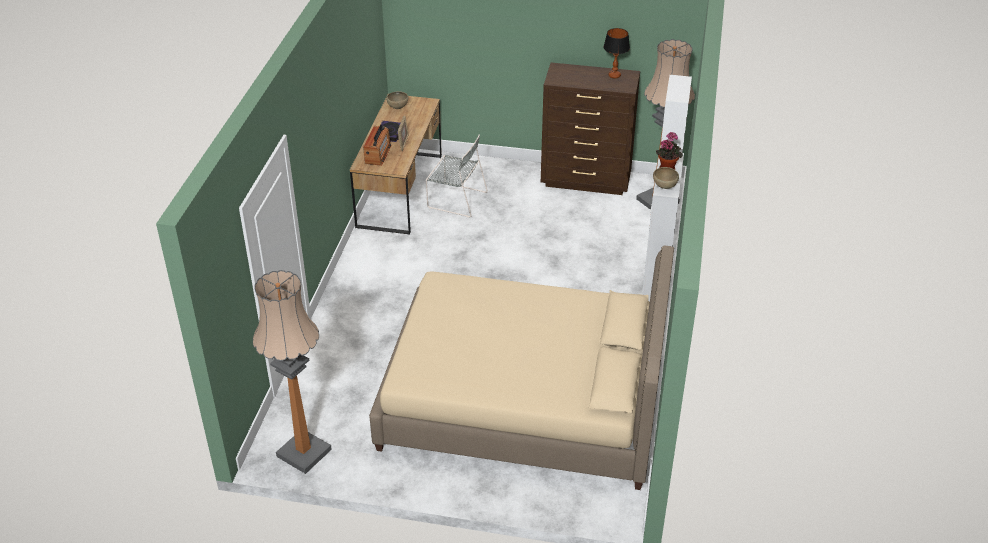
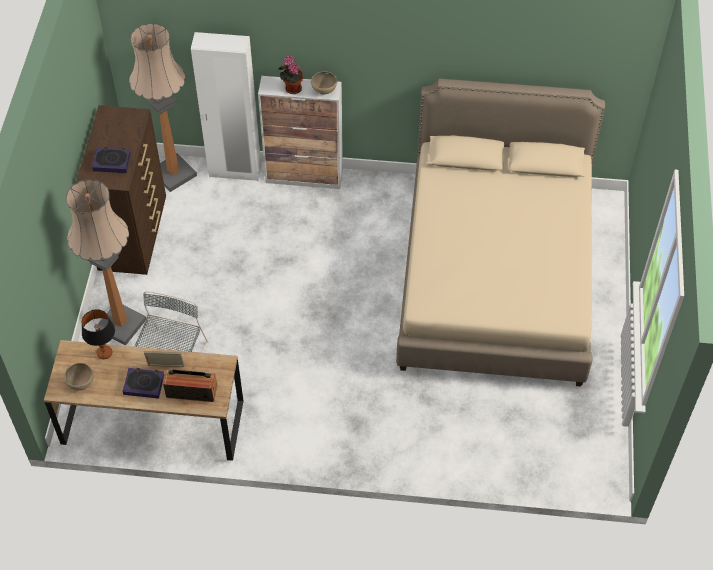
camera: 95 degrees left, 15 degrees up
floor lamp [253,270,332,474] -> floor lamp moved to [66,179,146,346]
table lamp [603,28,630,78] -> table lamp moved to [82,309,115,359]
none -> book [92,147,131,173]

